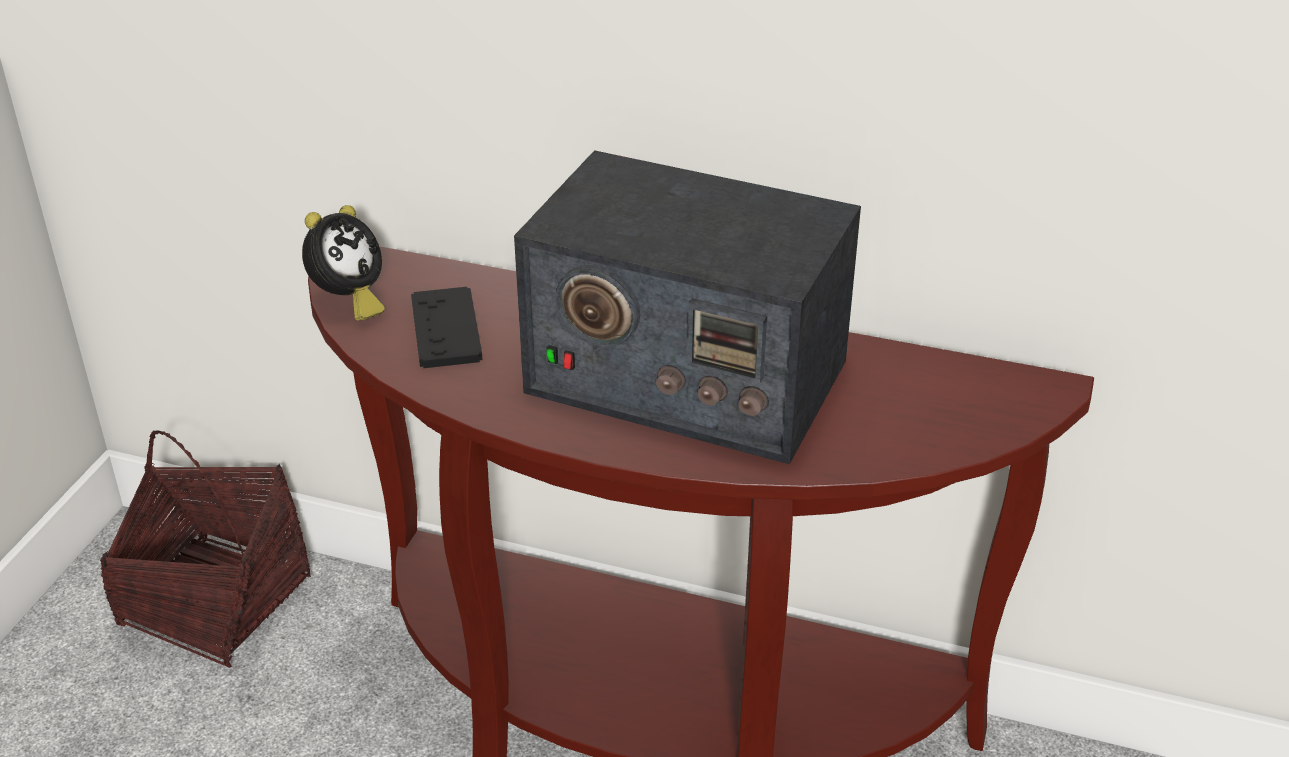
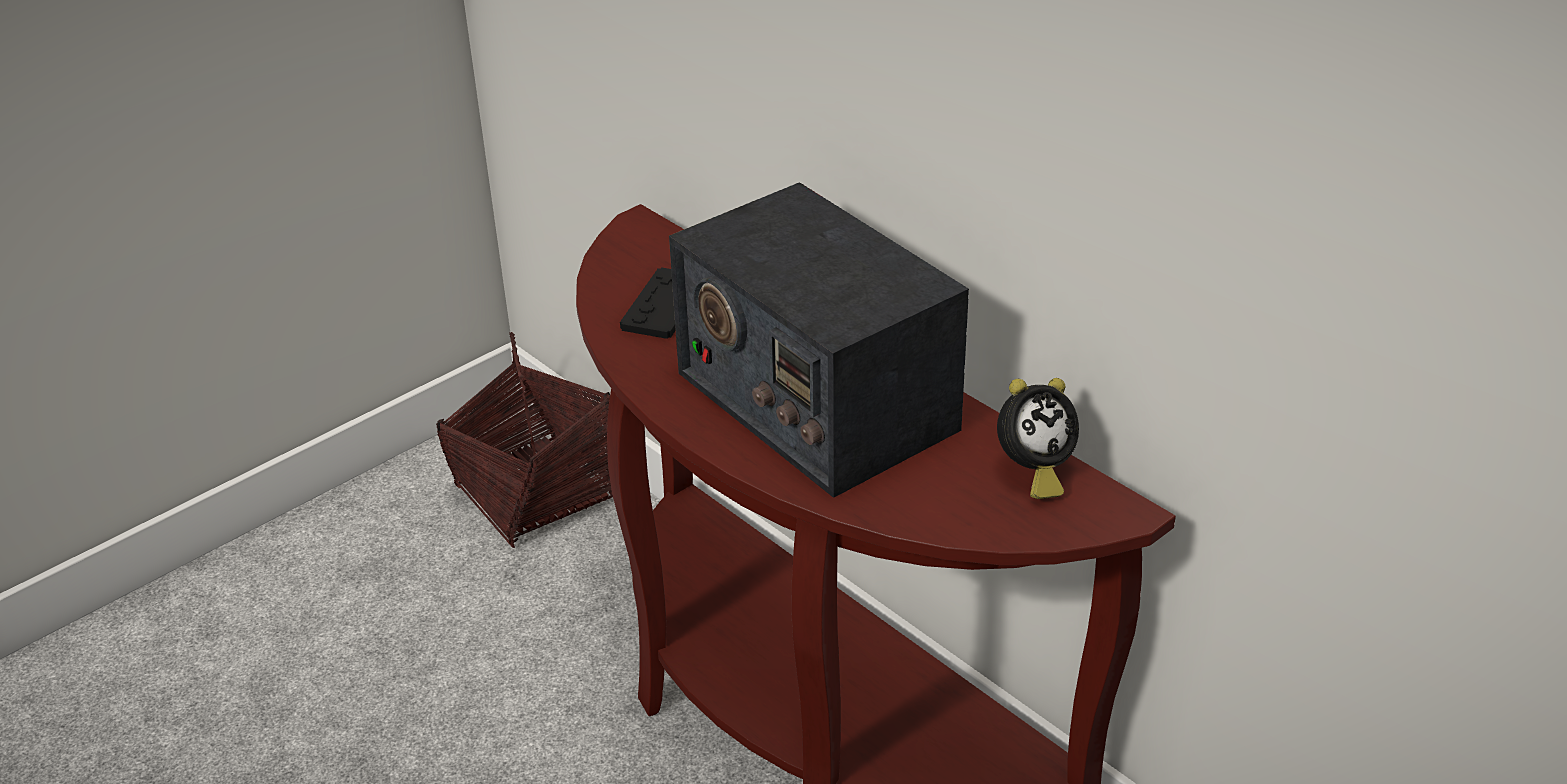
camera: 30 degrees right, 0 degrees up
alarm clock [302,205,385,321] -> alarm clock moved to [997,378,1079,499]

